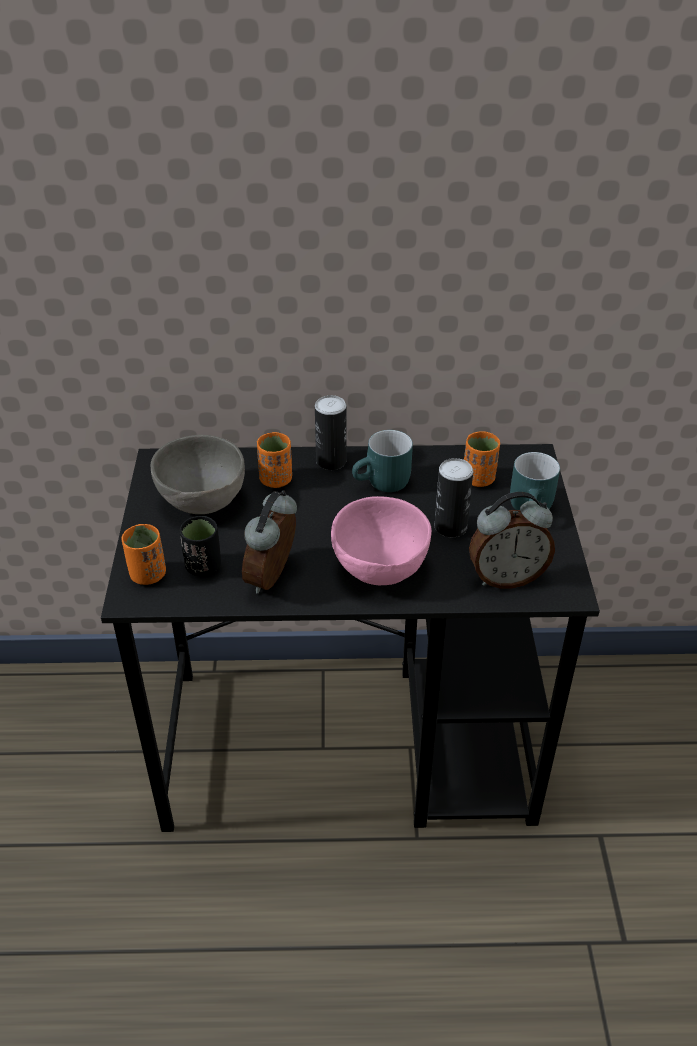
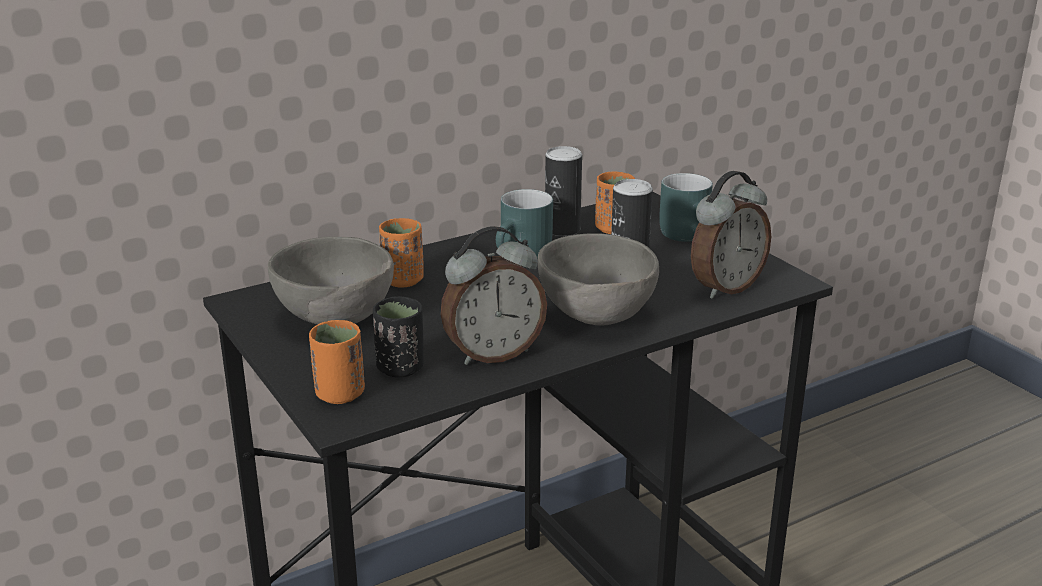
camera: 30 degrees left, 15 degrees down
alarm clock [242,491,297,594] -> alarm clock turned 105 degrees counterclockwise [440,226,547,365]
can [315,395,347,470] -> can moved to [545,146,582,236]
pink bowl [331,496,432,585] -> grey bowl [538,233,659,326]

